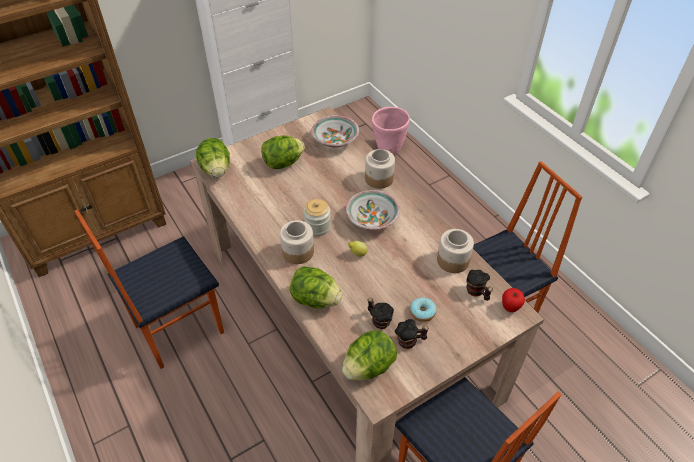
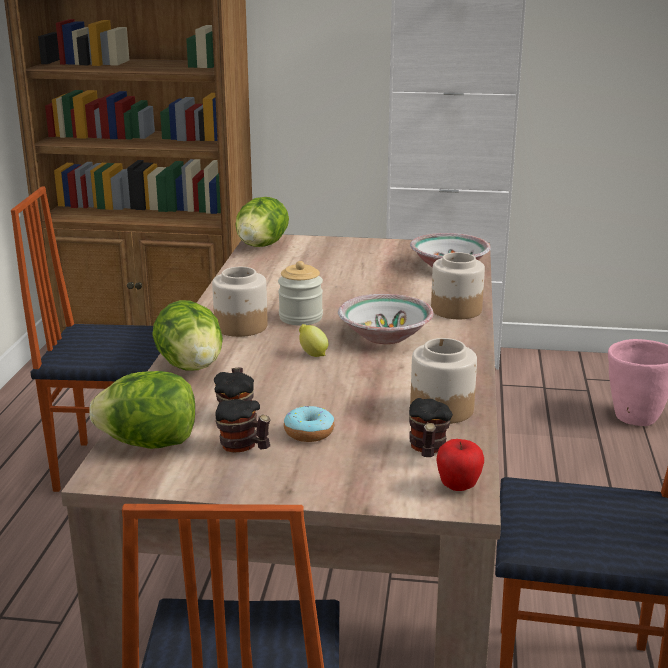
camera: 40 degrees right, 25 degrees down
lettuce [261,135,305,169] -> none

